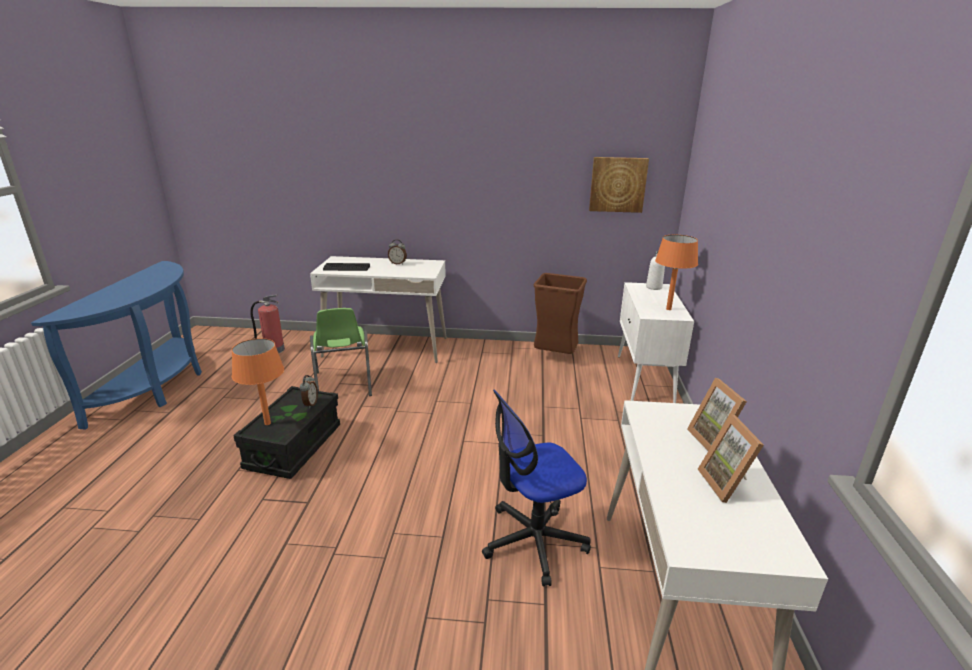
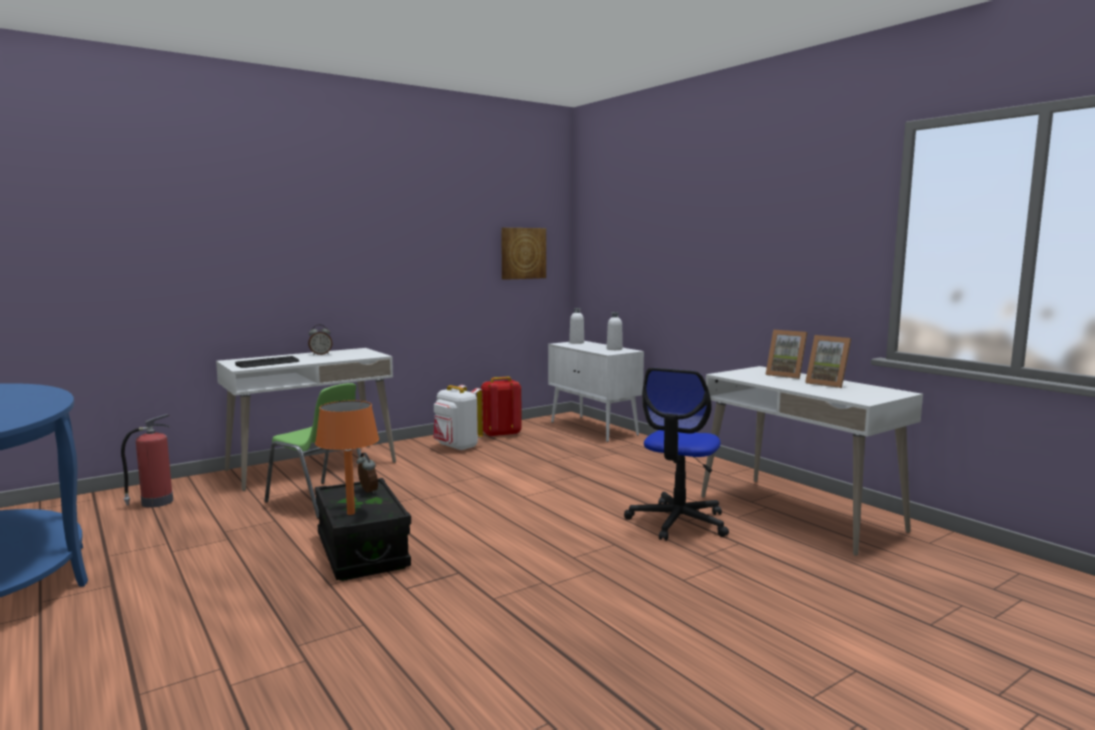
camera: 40 degrees left, 15 degrees down
brown trash can [534,273,587,354] -> red backpack [481,377,522,437]
orange table lamp [655,235,698,310] -> white bottle [607,312,623,350]
none -> white backpack [433,385,483,451]

